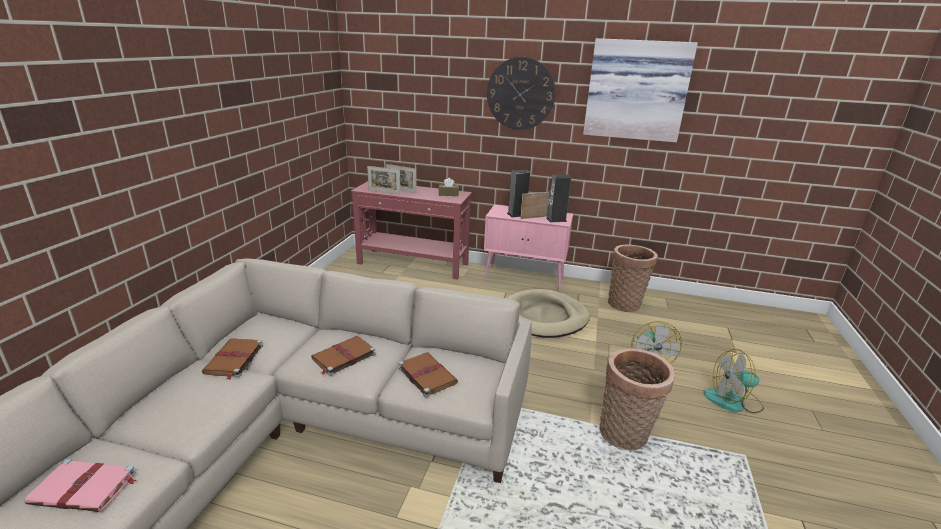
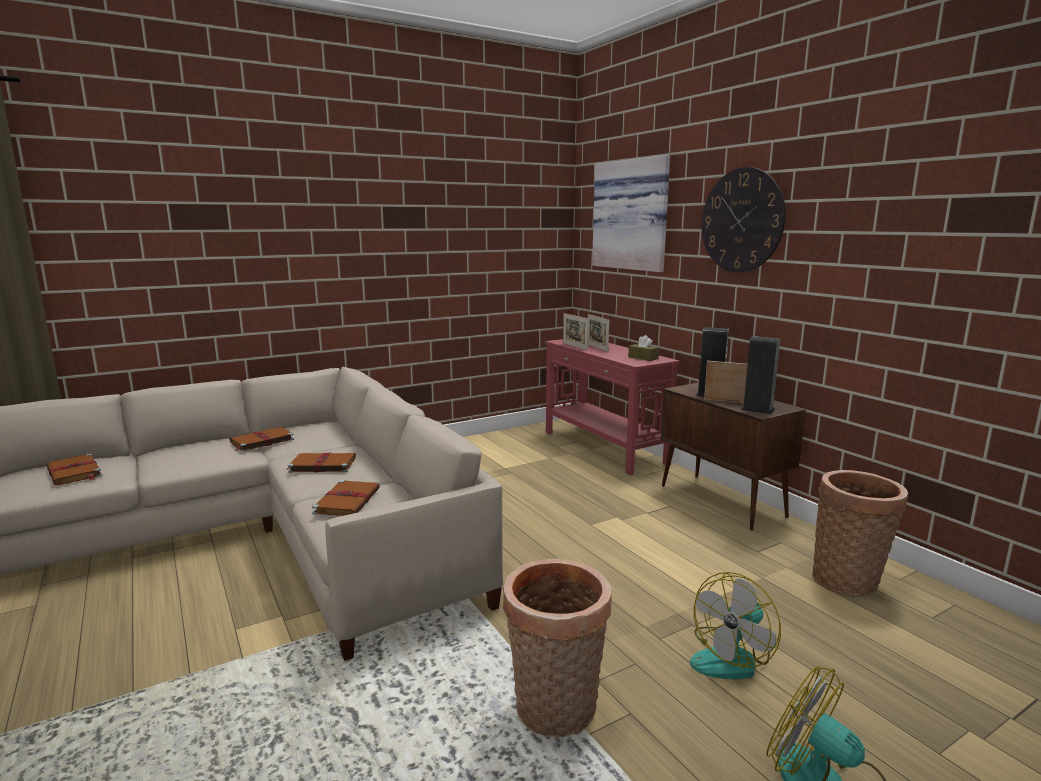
camera: 45 degrees right, 10 degrees down
pink book [24,459,136,512] -> brown book [46,453,103,485]
pink cabinet [484,205,573,292] -> brown cabinet [661,383,806,531]
beige dog bed [506,289,590,338] -> none
picture [583,38,698,142] -> picture moved to [592,155,670,272]

